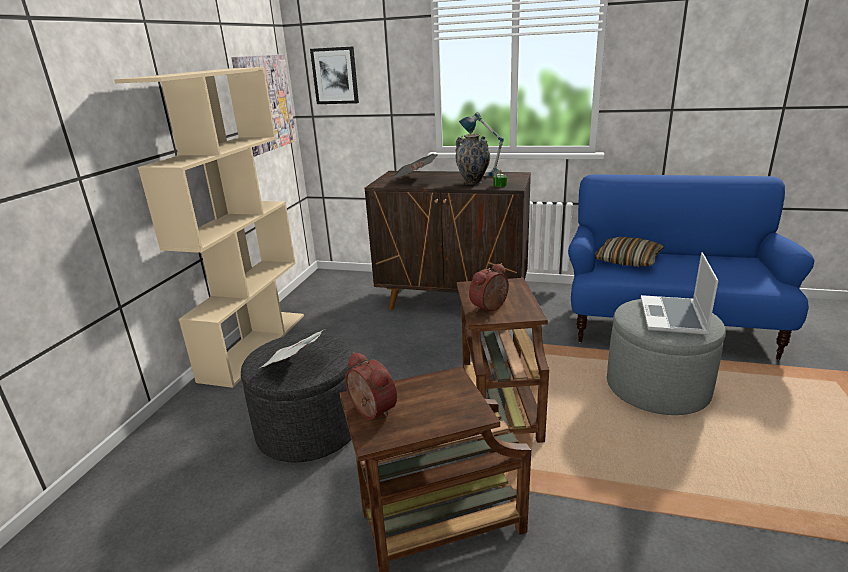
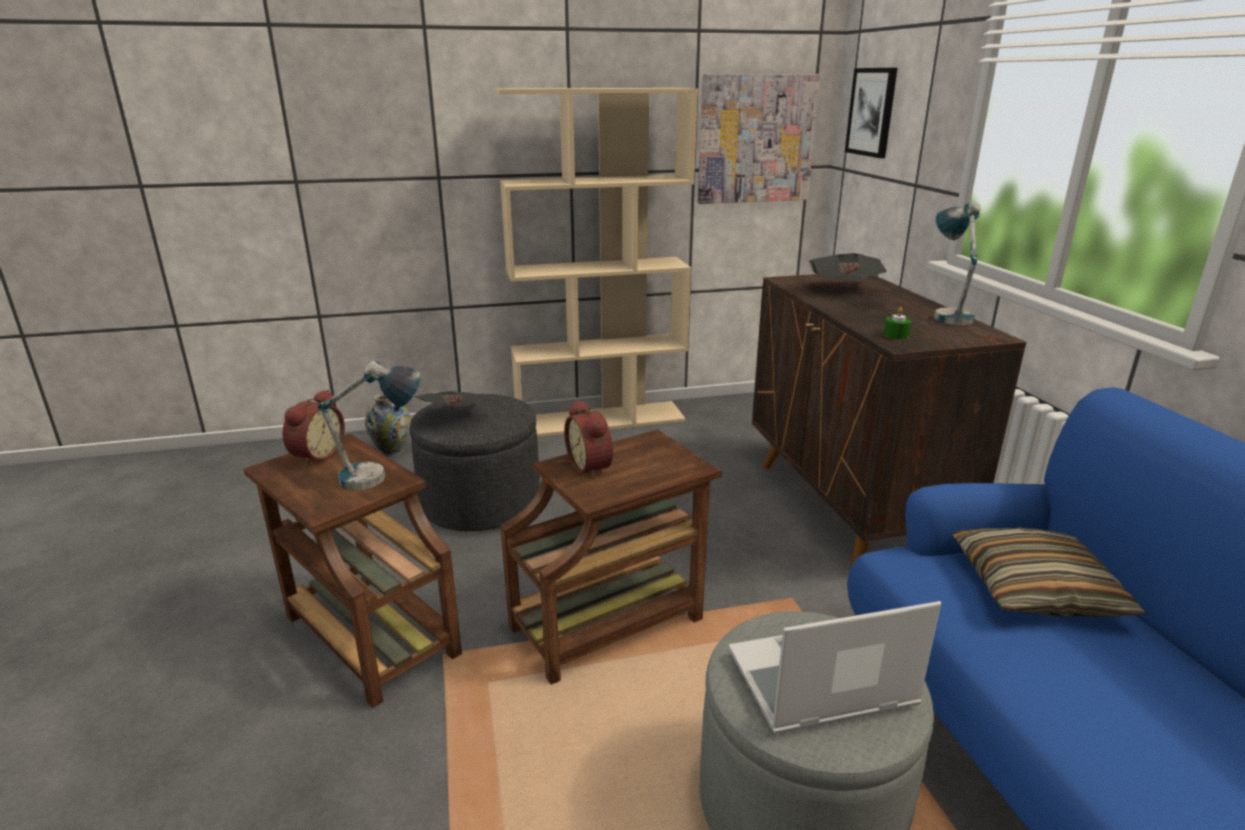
camera: 60 degrees right, 0 degrees up
vase [456,134,490,185] -> vase moved to [365,393,411,457]
alarm clock [469,263,509,312] -> alarm clock turned 135 degrees counterclockwise [564,400,613,479]
none -> table lamp [318,361,421,490]

